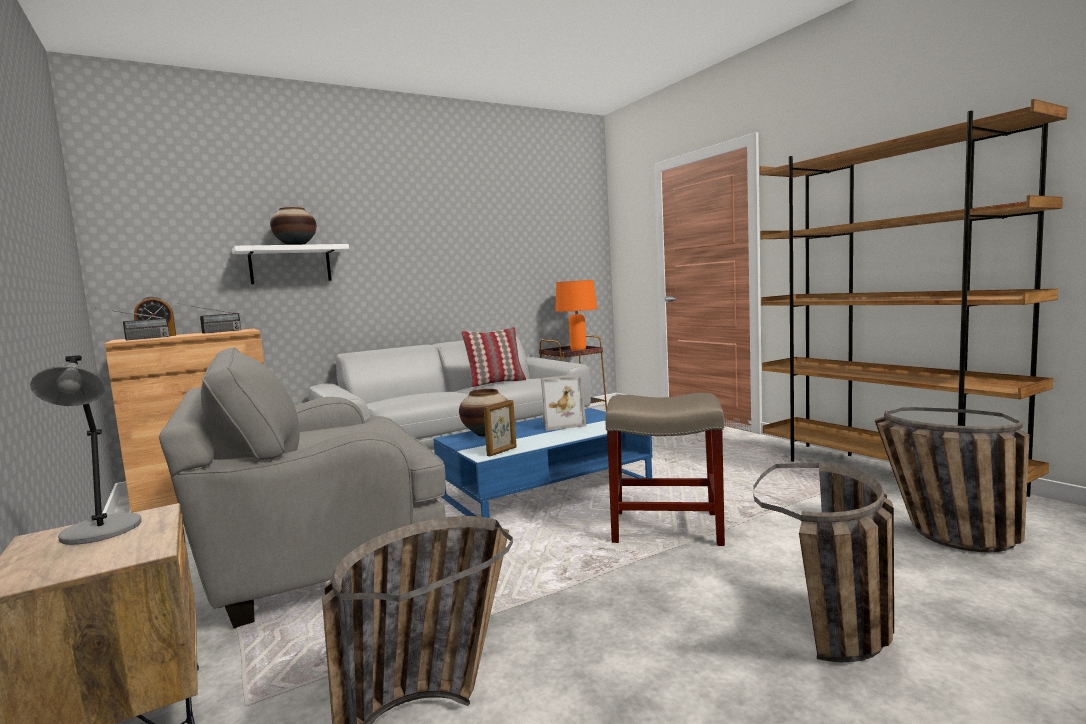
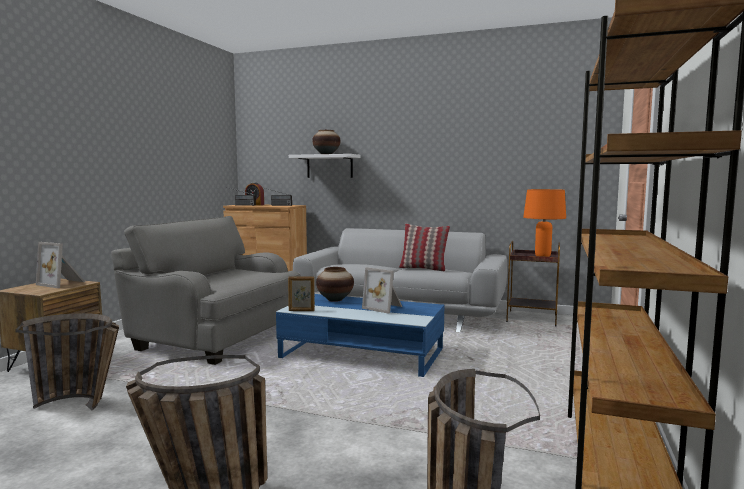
camera: 50 degrees right, 0 degrees up
grey table lamp [30,355,142,545] -> picture frame [36,242,85,288]
beige stool [605,393,725,546] -> none

